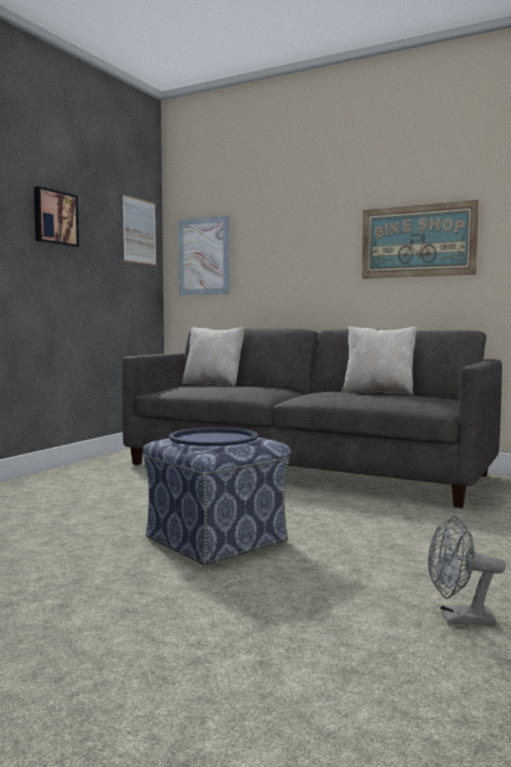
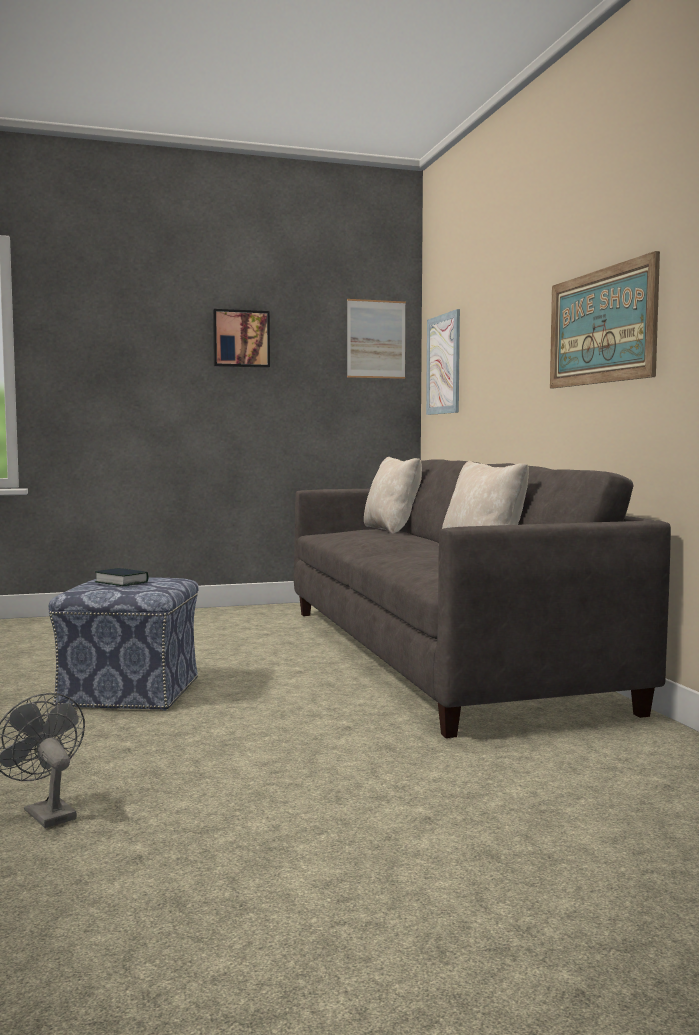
camera: 45 degrees right, 0 degrees up
blue tray [169,427,258,446] -> book [95,568,149,586]

